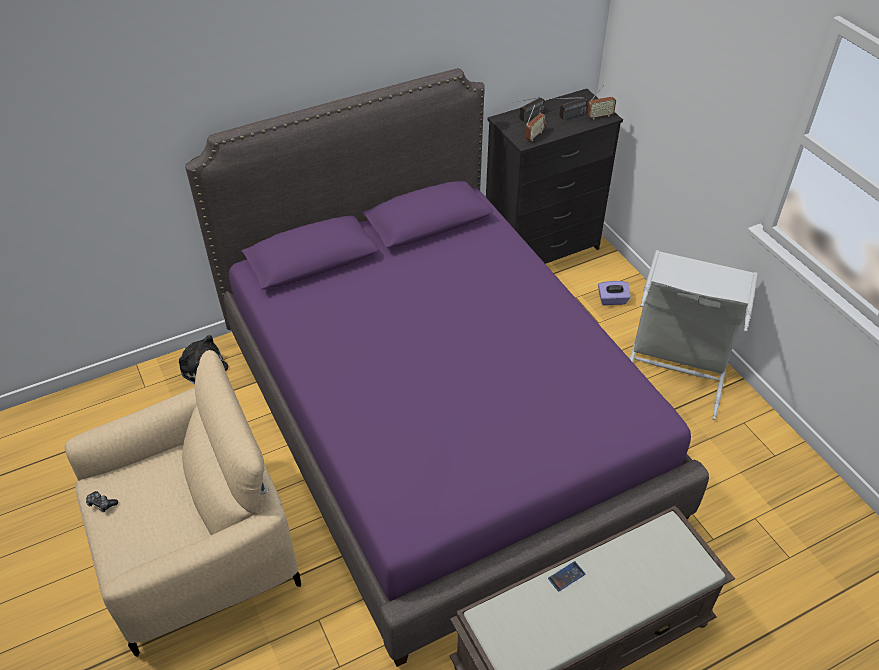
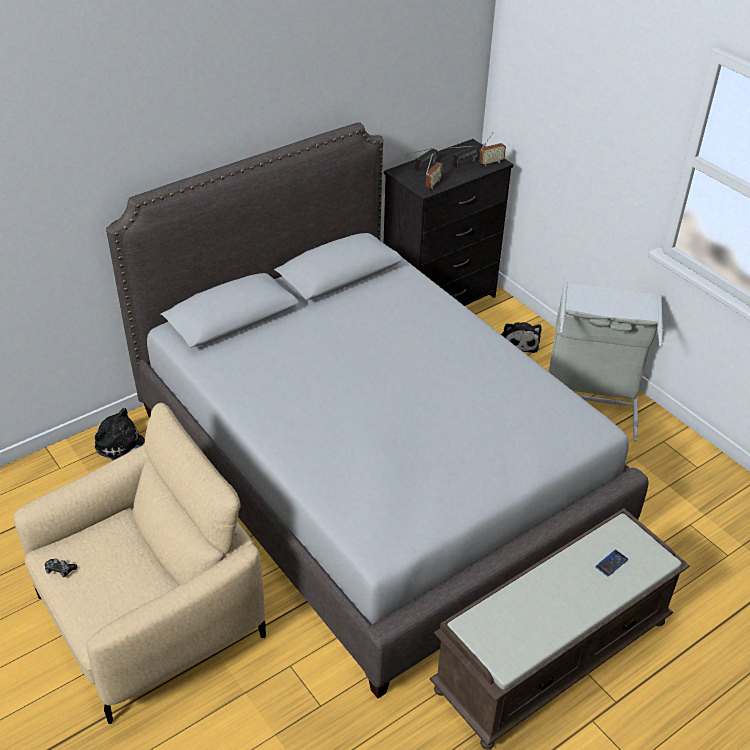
camera: 10 degrees left, 5 degrees down
purple bed [185,68,709,667] -> grey bed [106,122,649,699]
phone [548,561,585,592] -> phone moved to [595,550,628,576]
purple tissue box [598,281,631,305] -> plush toy [501,322,541,353]

